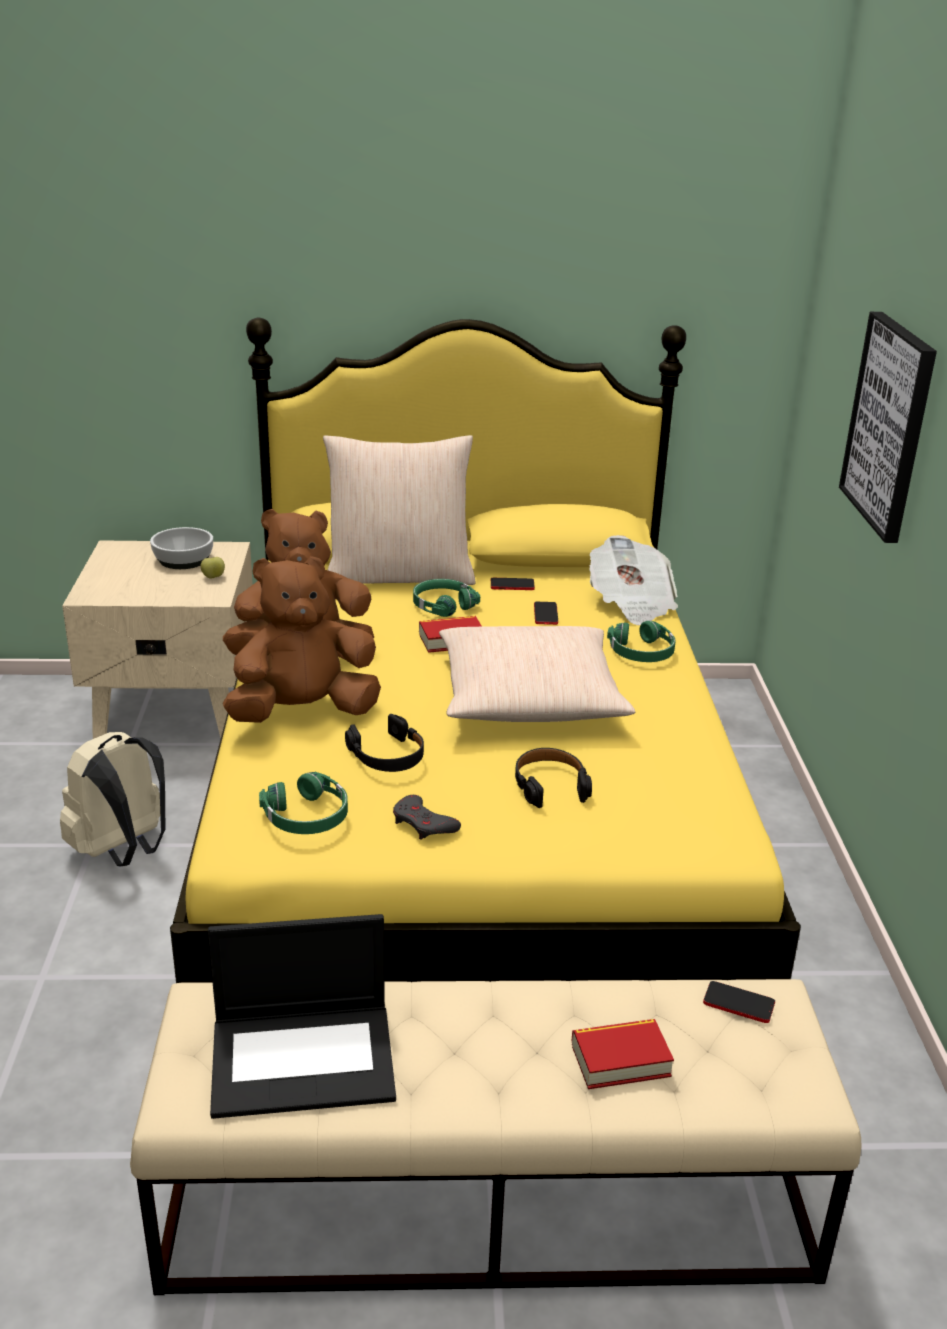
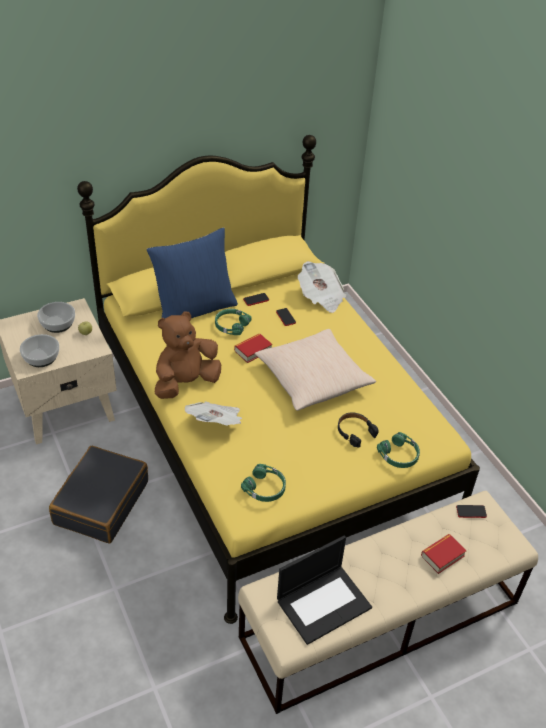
camera: 25 degrees left, 15 degrees up
beige backpack [60,732,165,866] -> black suitcase [49,446,148,543]
brown plush toy [223,556,381,723] -> newspaper [185,401,242,425]
beige pillow [323,435,475,585] -> blue pillow [146,228,238,318]
black headphones [345,714,424,772] -> none
grey game controller [393,795,461,840] -> none
green headphones [607,621,676,662] -> green headphones moved to [377,432,420,468]
picture [839,312,937,543] -> none
none -> bowl [20,334,59,367]

